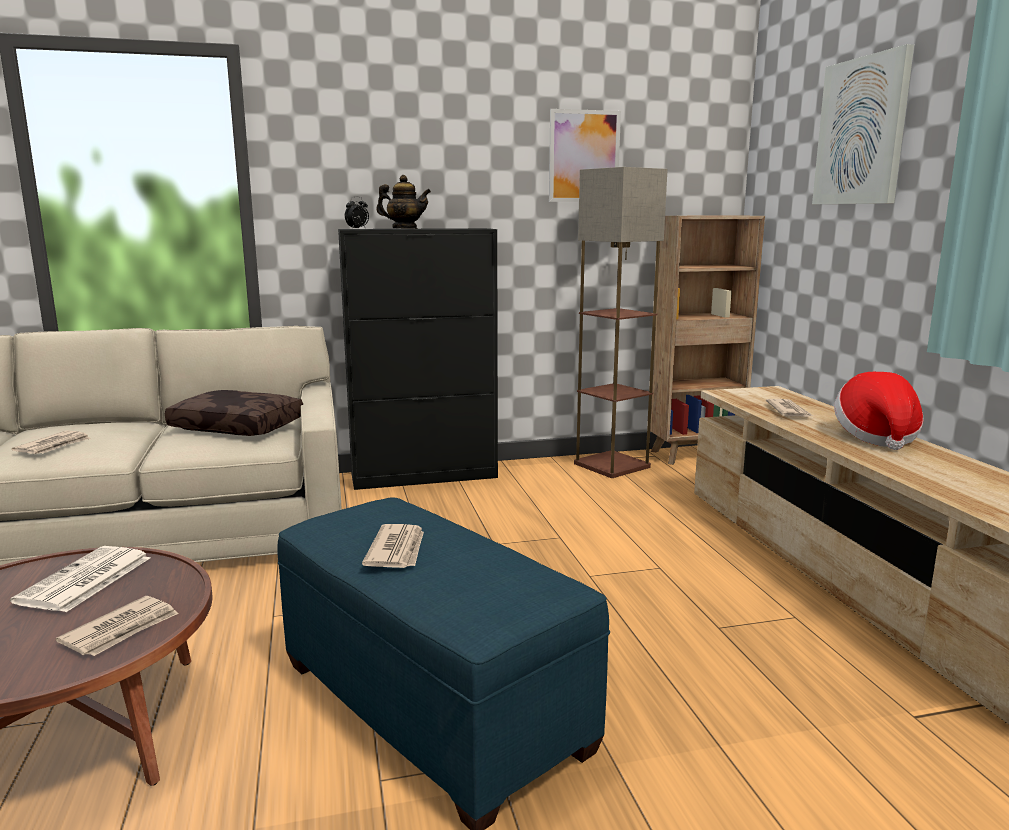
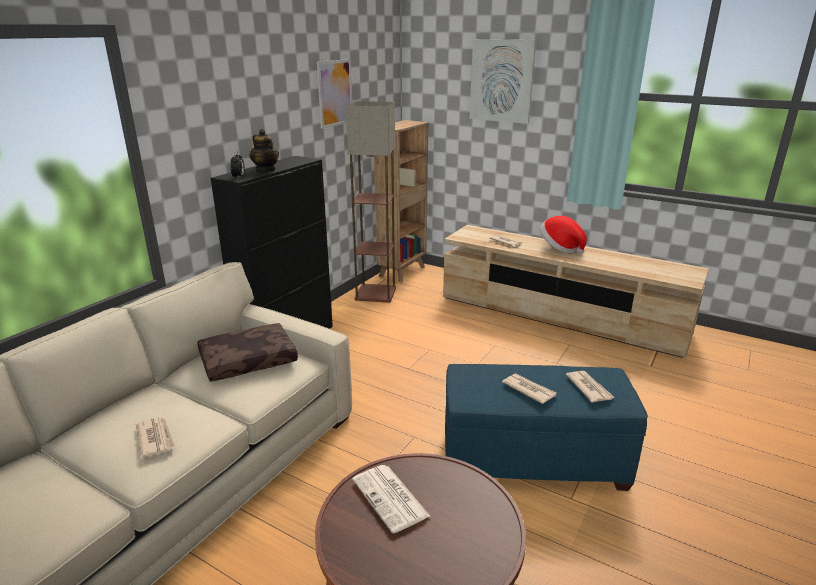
camera: 45 degrees left, 10 degrees up
newspaper [56,596,179,656] -> newspaper moved to [566,371,614,402]
teapot [376,175,431,229] -> teapot turned 90 degrees clockwise [249,129,279,172]

